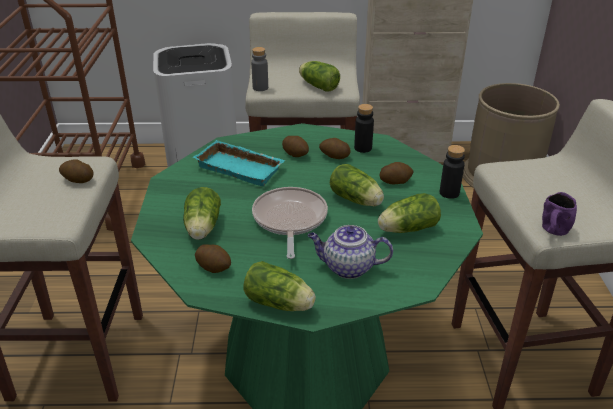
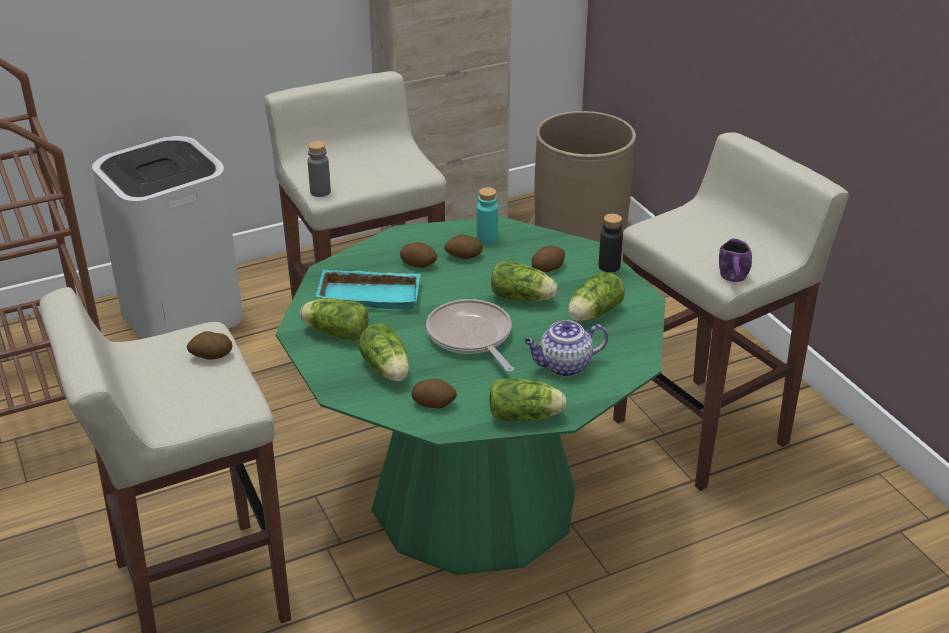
camera: 25 degrees left, 0 degrees up
lettuce [299,61,340,92] -> lettuce moved to [300,298,368,341]
black bottle [354,104,374,153] -> turquoise bottle [477,187,498,245]

